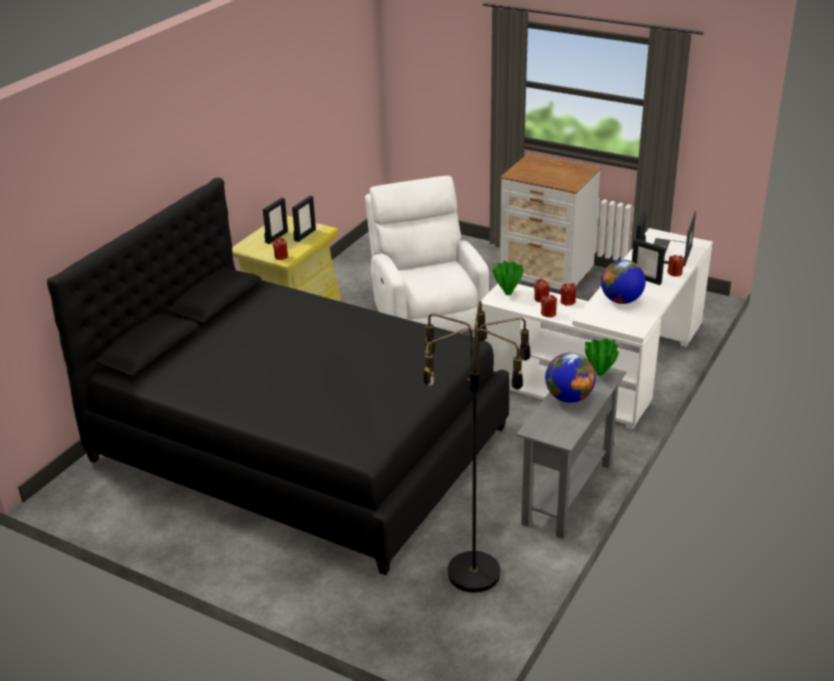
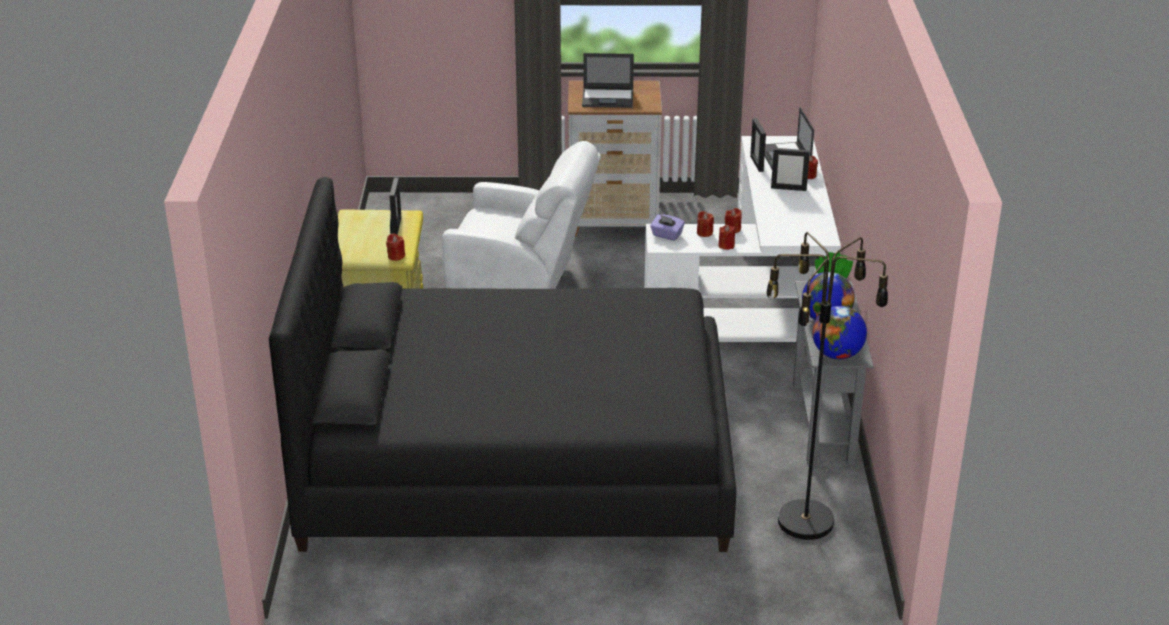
camera: 30 degrees left, 0 degrees up
picture frame [263,198,288,244] -> none
white armchair [365,176,489,332] -> white armchair turned 150 degrees clockwise [442,141,601,289]
green vase [493,261,524,295] -> purple tissue box [650,214,685,241]
globe [601,260,646,304] -> globe moved to [812,306,867,359]
none -> laptop [582,53,634,108]

